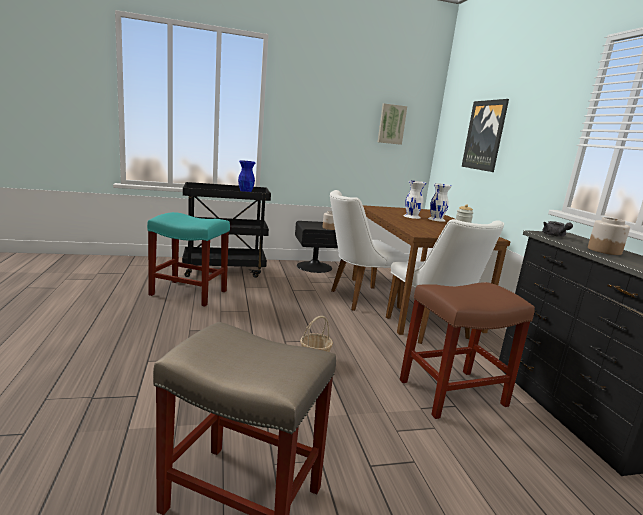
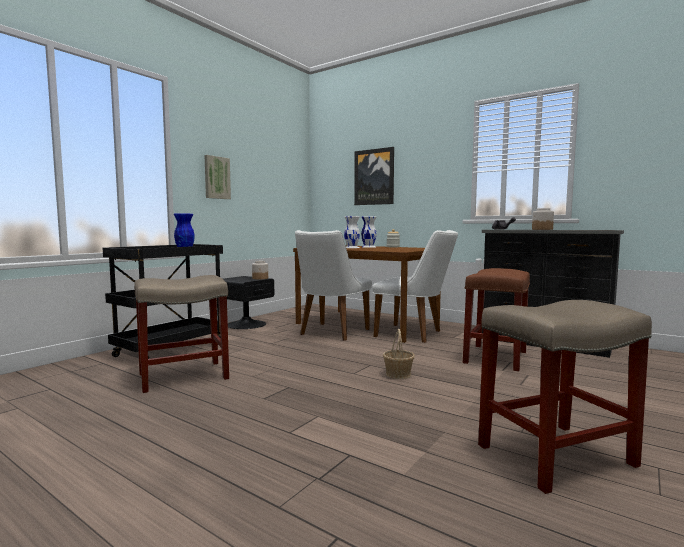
camera: 40 degrees left, 10 degrees down
turquoise stool [147,212,230,307] -> beige stool [134,275,229,393]
picture [378,103,407,145] -> picture moved to [204,155,231,199]

